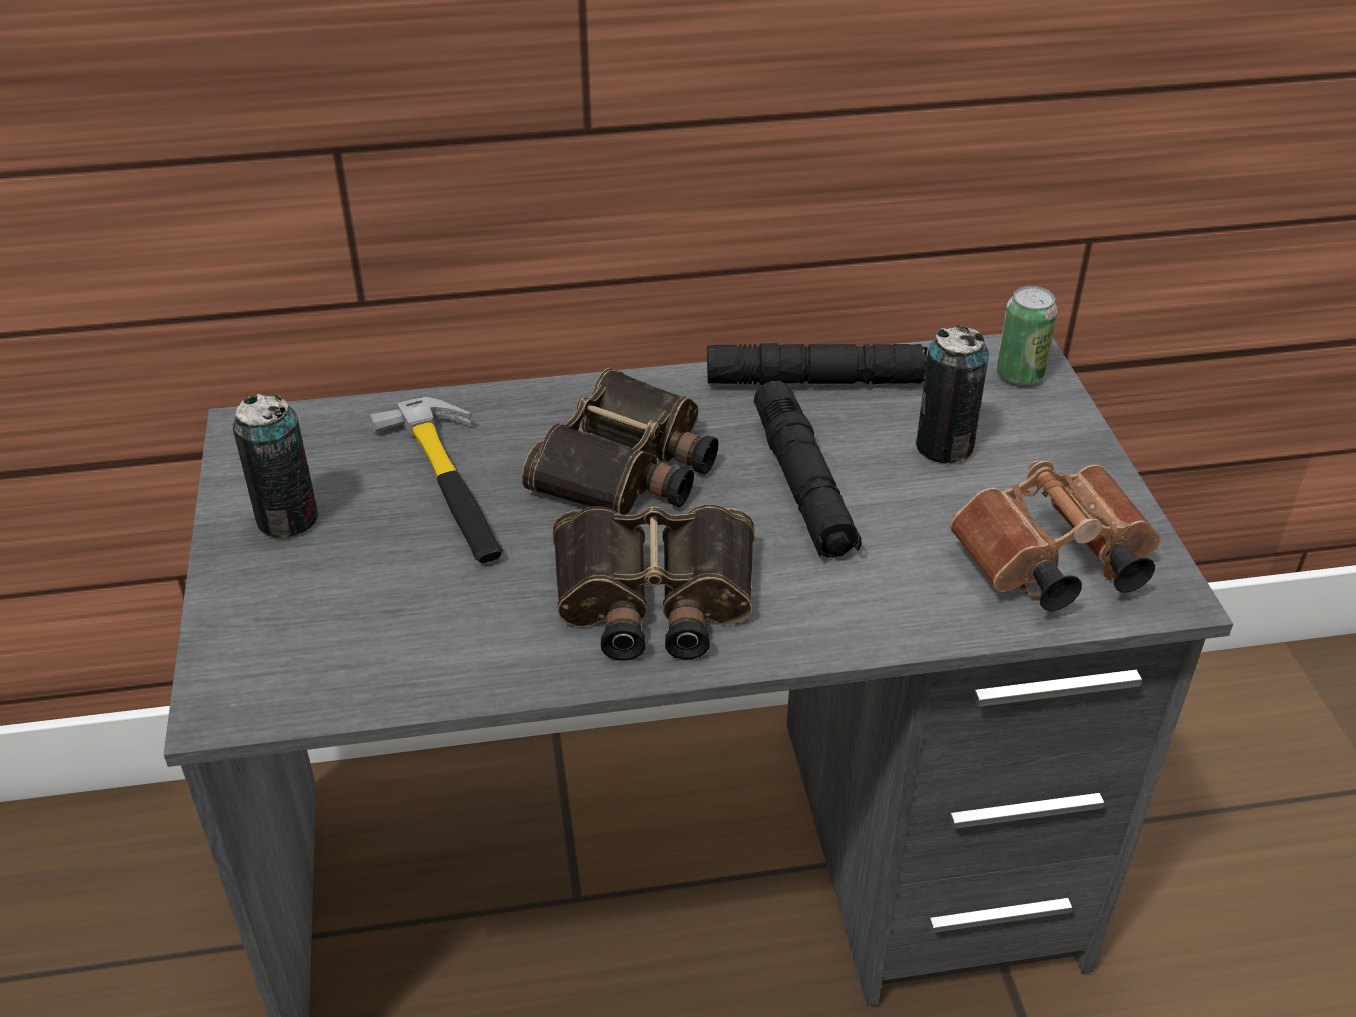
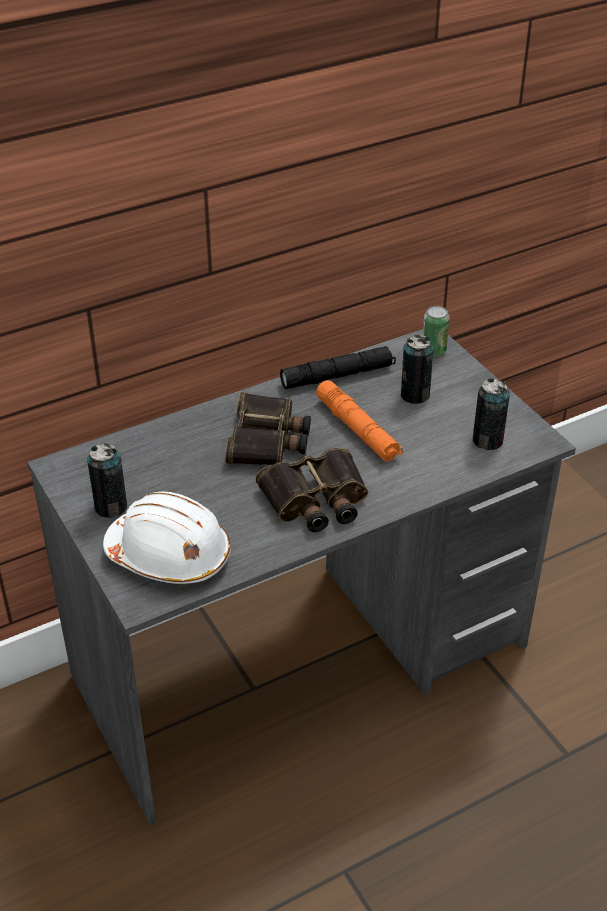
camera: 20 degrees left, 0 degrees up
hammer [369,397,503,563] -> none
black flashlight [754,381,862,558] -> orange flashlight [316,380,403,462]
brown binoculars [950,460,1161,611] -> can [473,378,510,450]
none -> white hard hat [103,491,231,584]

